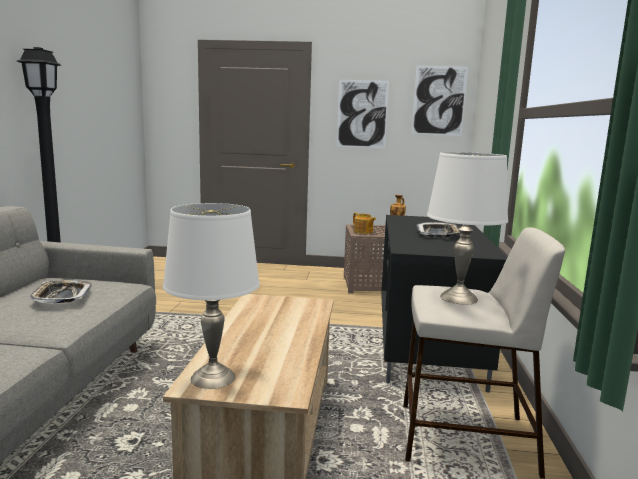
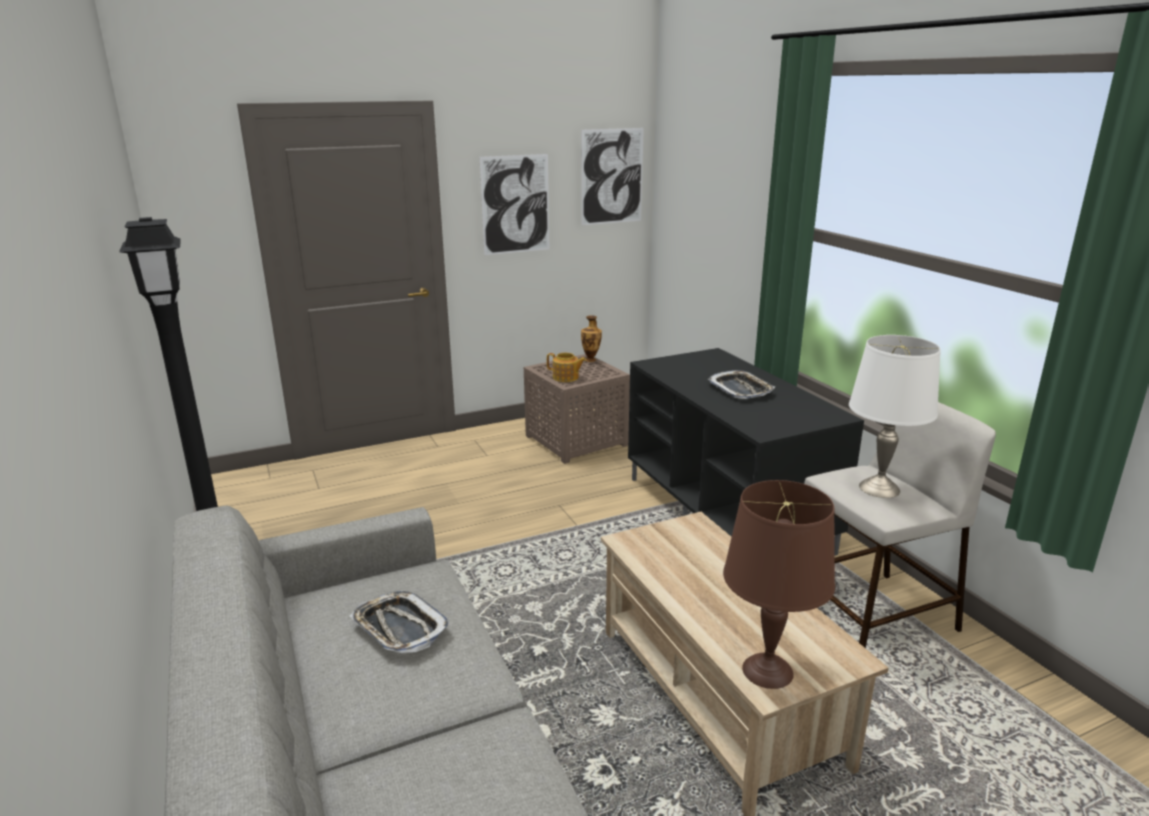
camera: 30 degrees left, 10 degrees up
white table lamp [163,203,260,389] -> brown table lamp [723,480,835,689]

